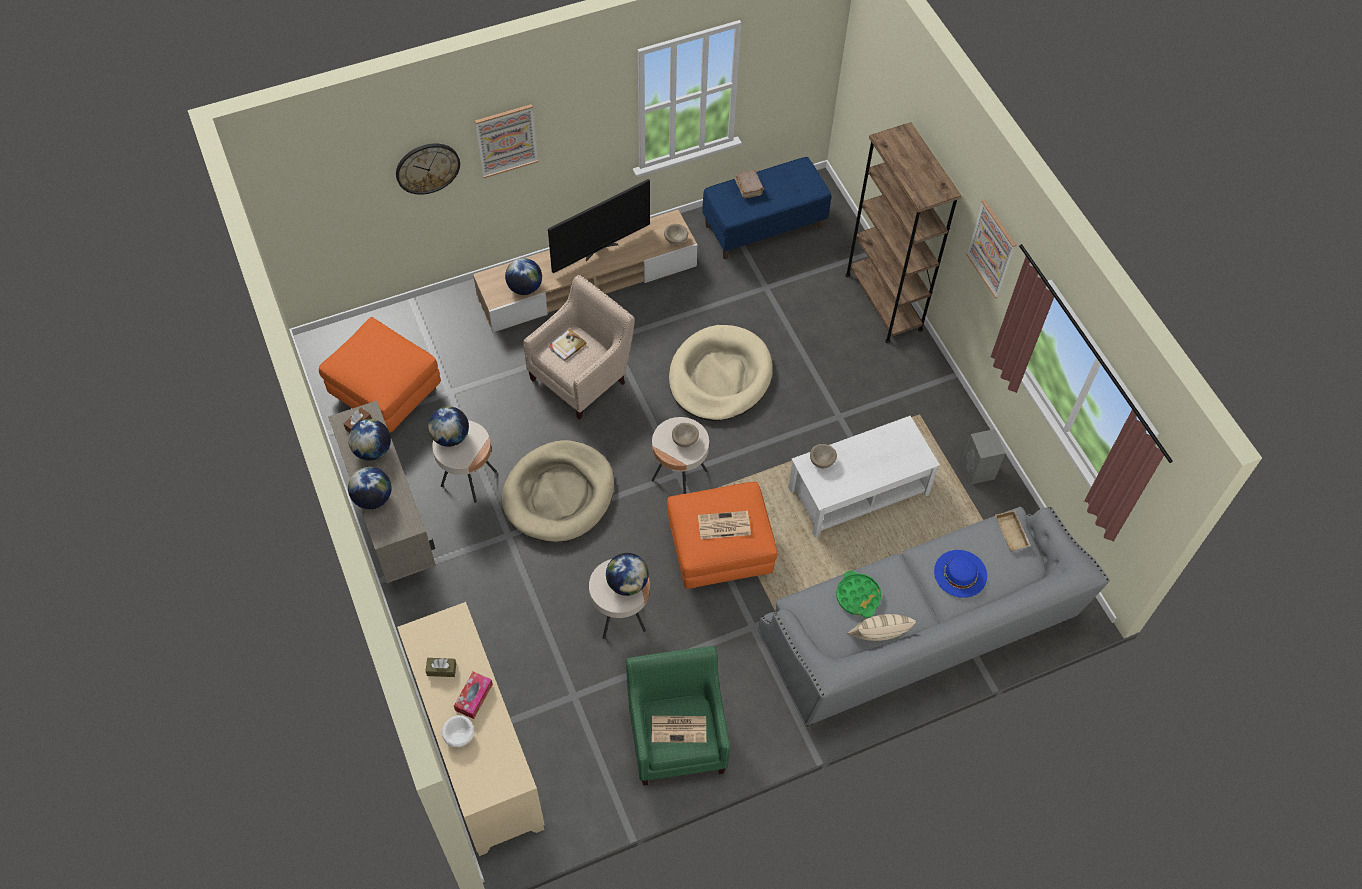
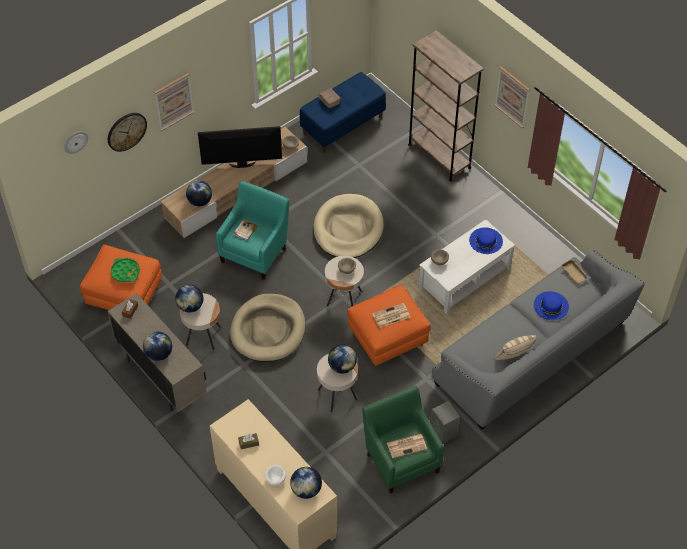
camera: 15 degrees left, 5 degrees down
globe [348,419,391,461] -> globe moved to [290,467,322,499]
tissue box [454,672,493,719] -> none
beige armchair [523,275,635,420] -> turquoise armchair [216,181,289,280]
television [548,179,650,273] -> television turned 135 degrees counterclockwise [198,126,282,168]
green tray [836,570,882,618] -> green tray moved to [111,258,140,282]
grey speaker [961,429,1005,484] -> grey speaker moved to [431,401,460,444]
none -> wall clock [64,131,88,154]
none -> blue hat [469,228,503,254]

